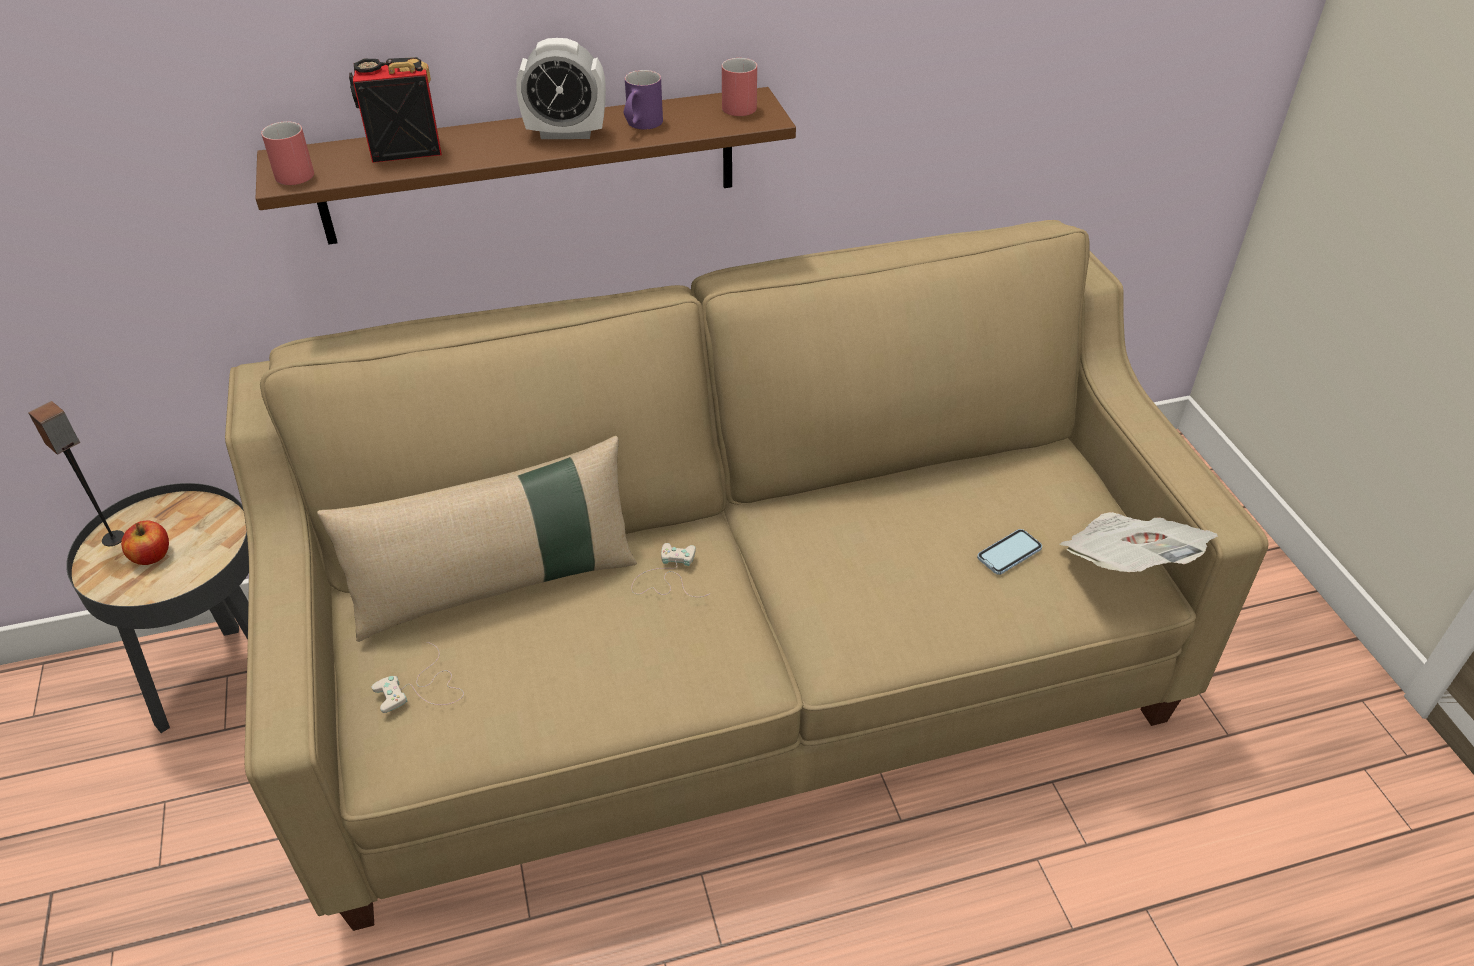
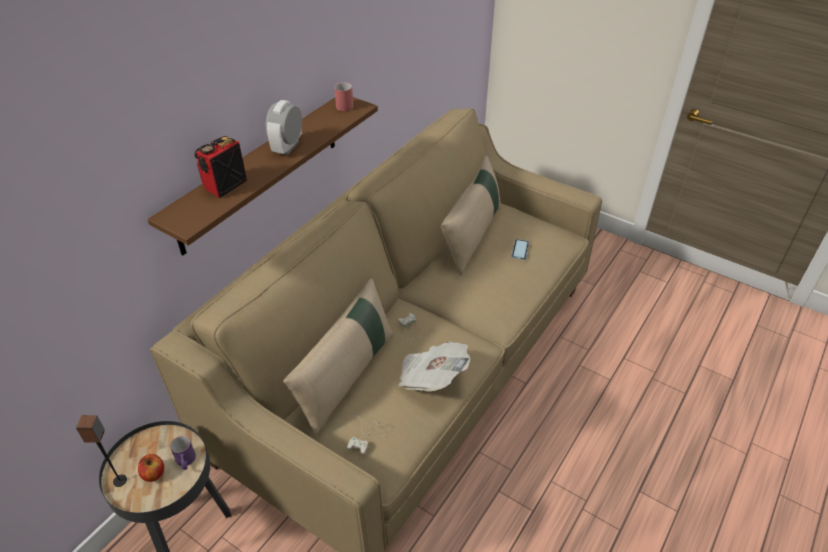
camera: 40 degrees left, 0 degrees up
red mug [261,122,314,185] -> none
alarm clock [516,38,606,139] -> alarm clock turned 150 degrees clockwise [266,100,302,155]
purple mug [624,70,663,130] -> purple mug moved to [170,436,196,470]
newspaper [1060,512,1218,572] -> newspaper moved to [398,341,470,392]
none -> beige pillow [441,156,501,276]

